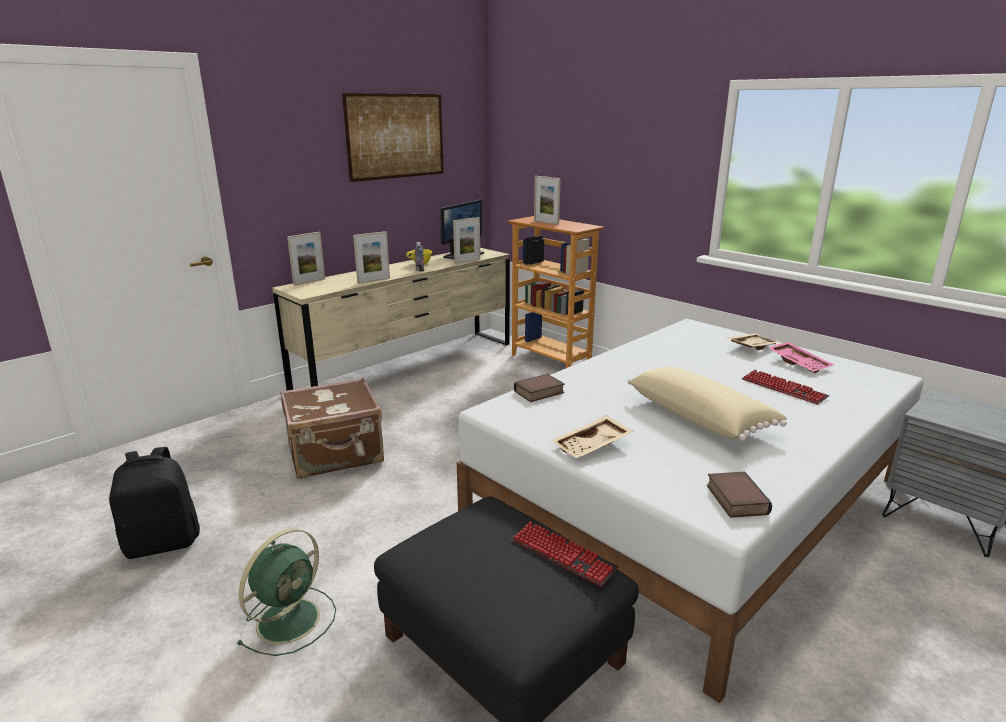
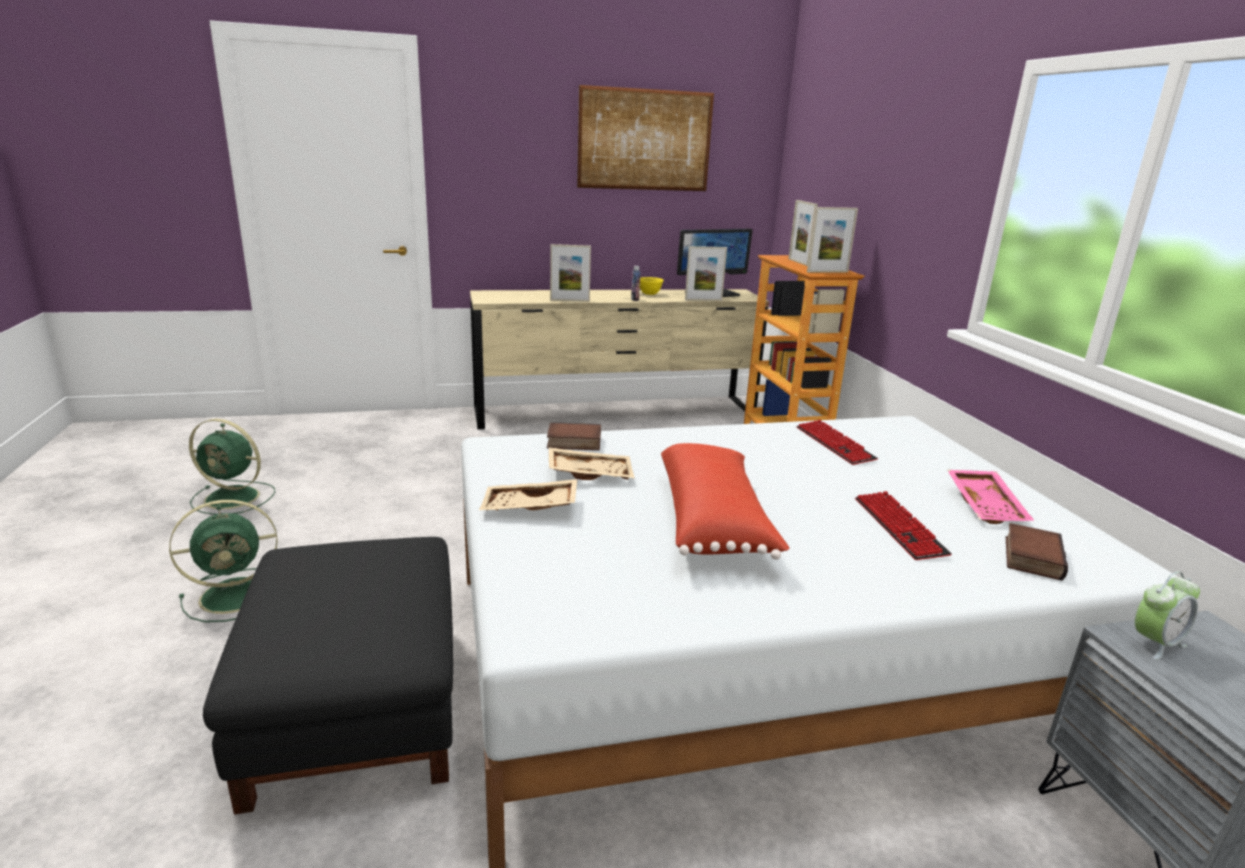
camera: 30 degrees right, 0 degrees up
black backpack [109,447,200,559] -> green fan [189,419,275,515]
brown suitcase [280,378,384,479] -> none
picture frame [287,232,325,286] -> picture frame moved to [807,207,858,273]
keyboard [512,521,618,587] -> keyboard moved to [797,420,878,465]
beige pillow [628,367,787,441] -> red pillow [661,443,789,560]
book [707,472,772,518] -> book moved to [1006,523,1068,581]
beige tray [726,333,780,350] -> beige tray moved to [549,447,635,480]
none -> alarm clock [1135,571,1200,660]

